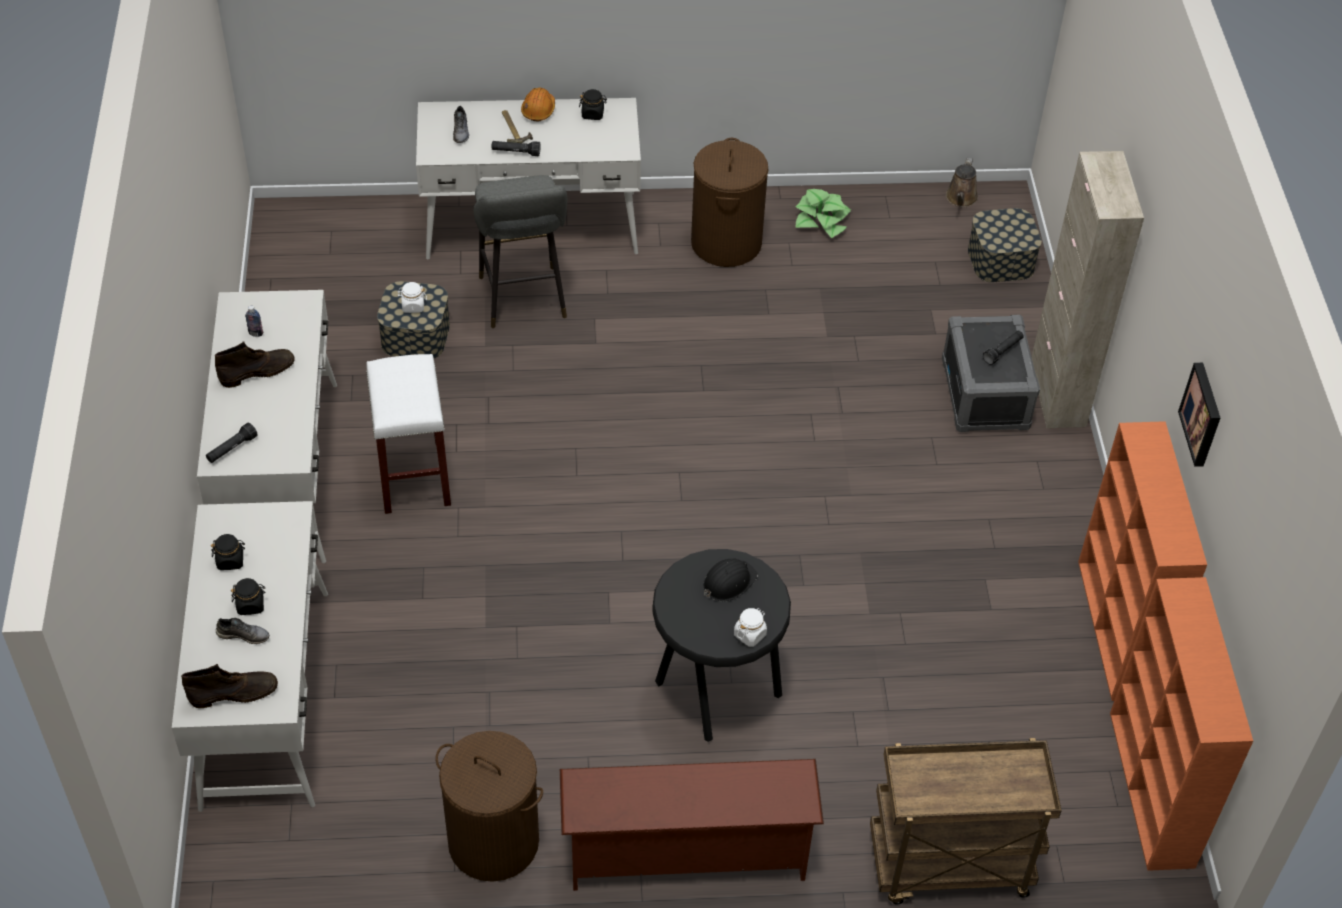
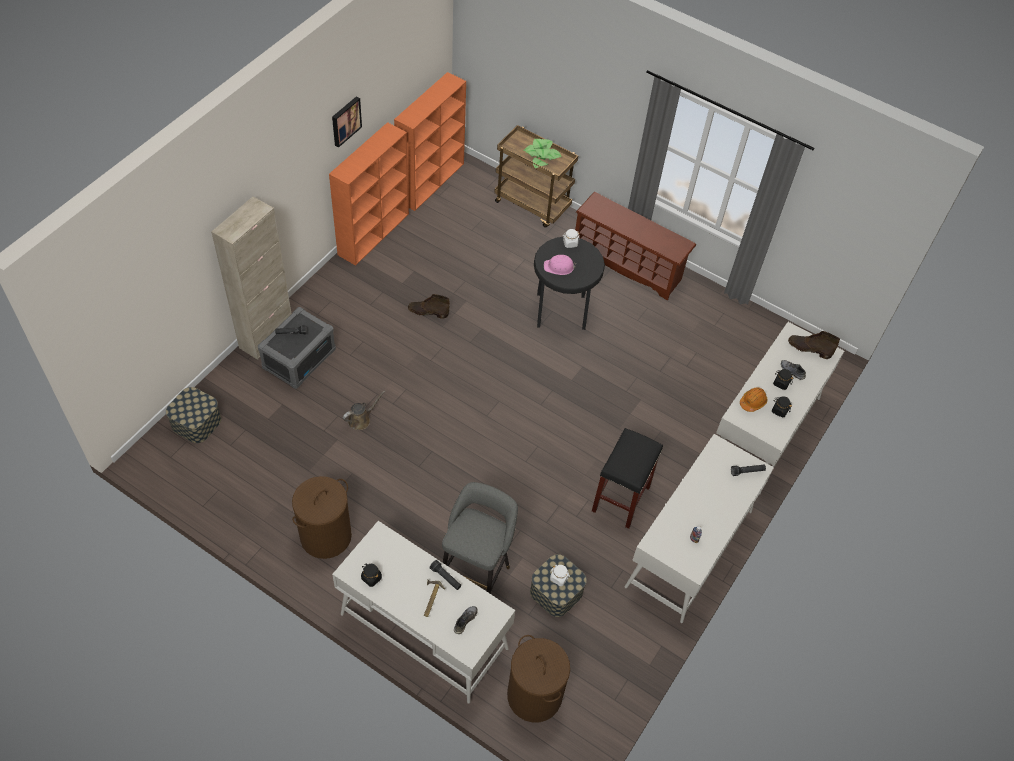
camera: 145 degrees left, 5 degrees up
brown boot [215,341,295,388] -> brown boot moved to [408,294,450,319]
white stool [366,354,451,514] -> black stool [592,428,663,529]
brown laundry basket [436,731,543,882] -> brown laundry basket moved to [507,635,570,722]
orange hard hat [521,87,555,122] -> orange hard hat moved to [740,387,767,412]
black hard hat [703,558,758,601] -> pink hard hat [544,255,576,275]
potted plant [795,189,851,238] -> potted plant moved to [524,139,562,168]
brown watering can [946,158,978,207] -> brown watering can moved to [343,390,386,430]

